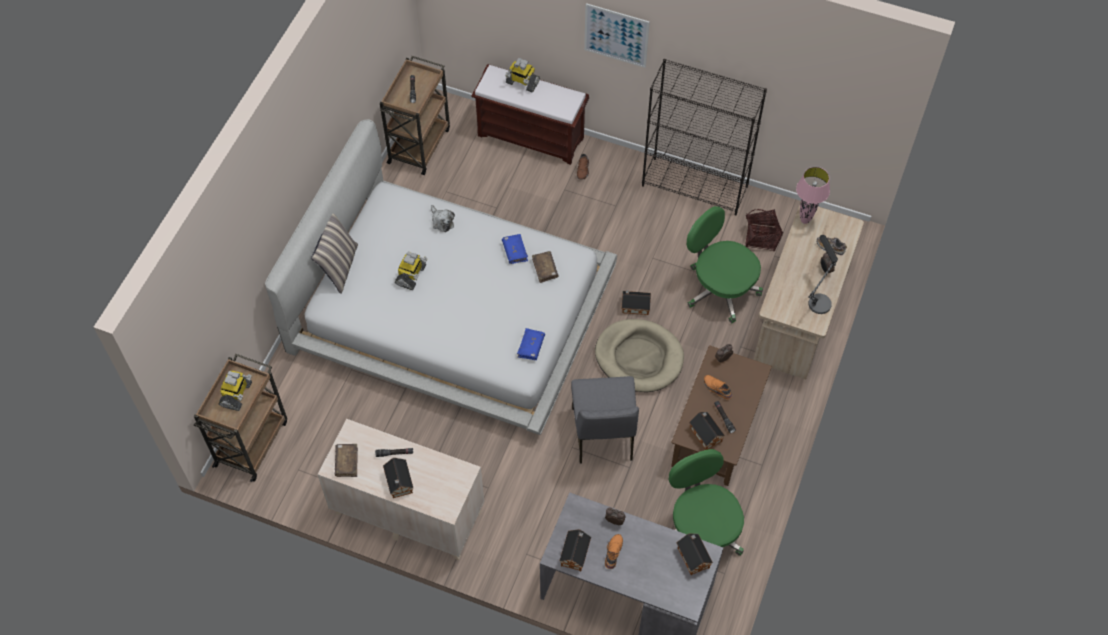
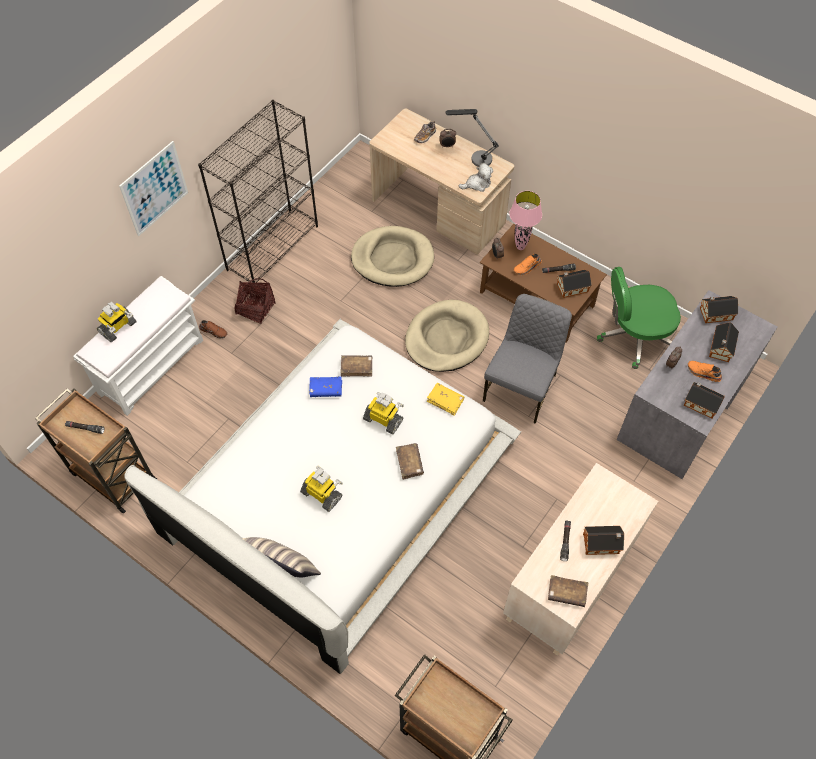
camera: 75 degrees left, 0 degrees up
toy robot [219,371,252,411] -> toy robot moved to [363,392,404,434]
plush toy [431,205,455,232] -> plush toy moved to [459,163,493,192]
brown bench [472,64,589,165] -> white bench [73,276,203,416]
blue book [517,328,545,360] -> yellow book [427,383,464,416]
grey chair [571,376,639,464] -> grey chair turned 75 degrees counterclockwise [483,294,572,424]
toy house [622,290,651,315] -> toy house moved to [709,322,739,362]
green office chair [687,206,763,323] -> beige dog bed [351,226,434,287]
basket [745,209,783,251] -> basket moved to [235,278,276,324]
pink table lamp [796,167,830,224] -> pink table lamp moved to [509,191,542,250]
none -> brown book [396,443,424,480]

